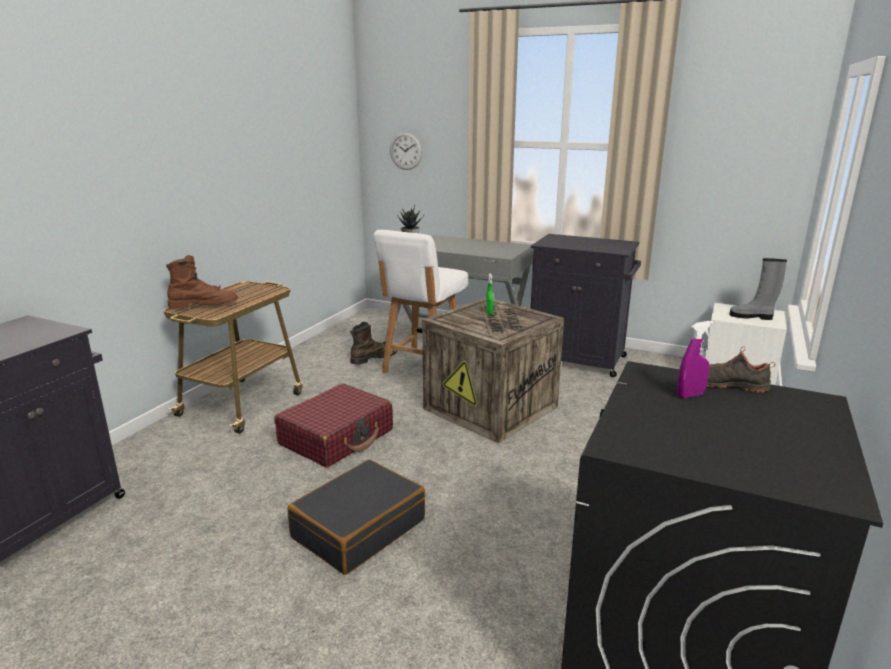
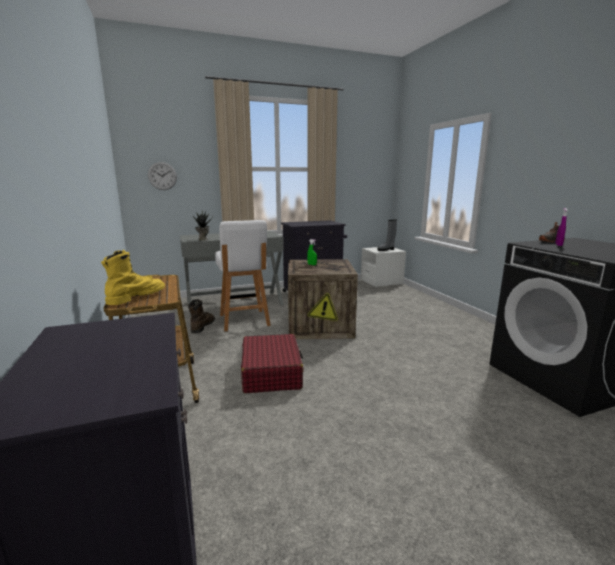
camera: 45 degrees left, 5 degrees down
brown boot [166,255,238,309] -> yellow boot [101,250,165,305]
black suitcase [288,459,425,575] -> none

